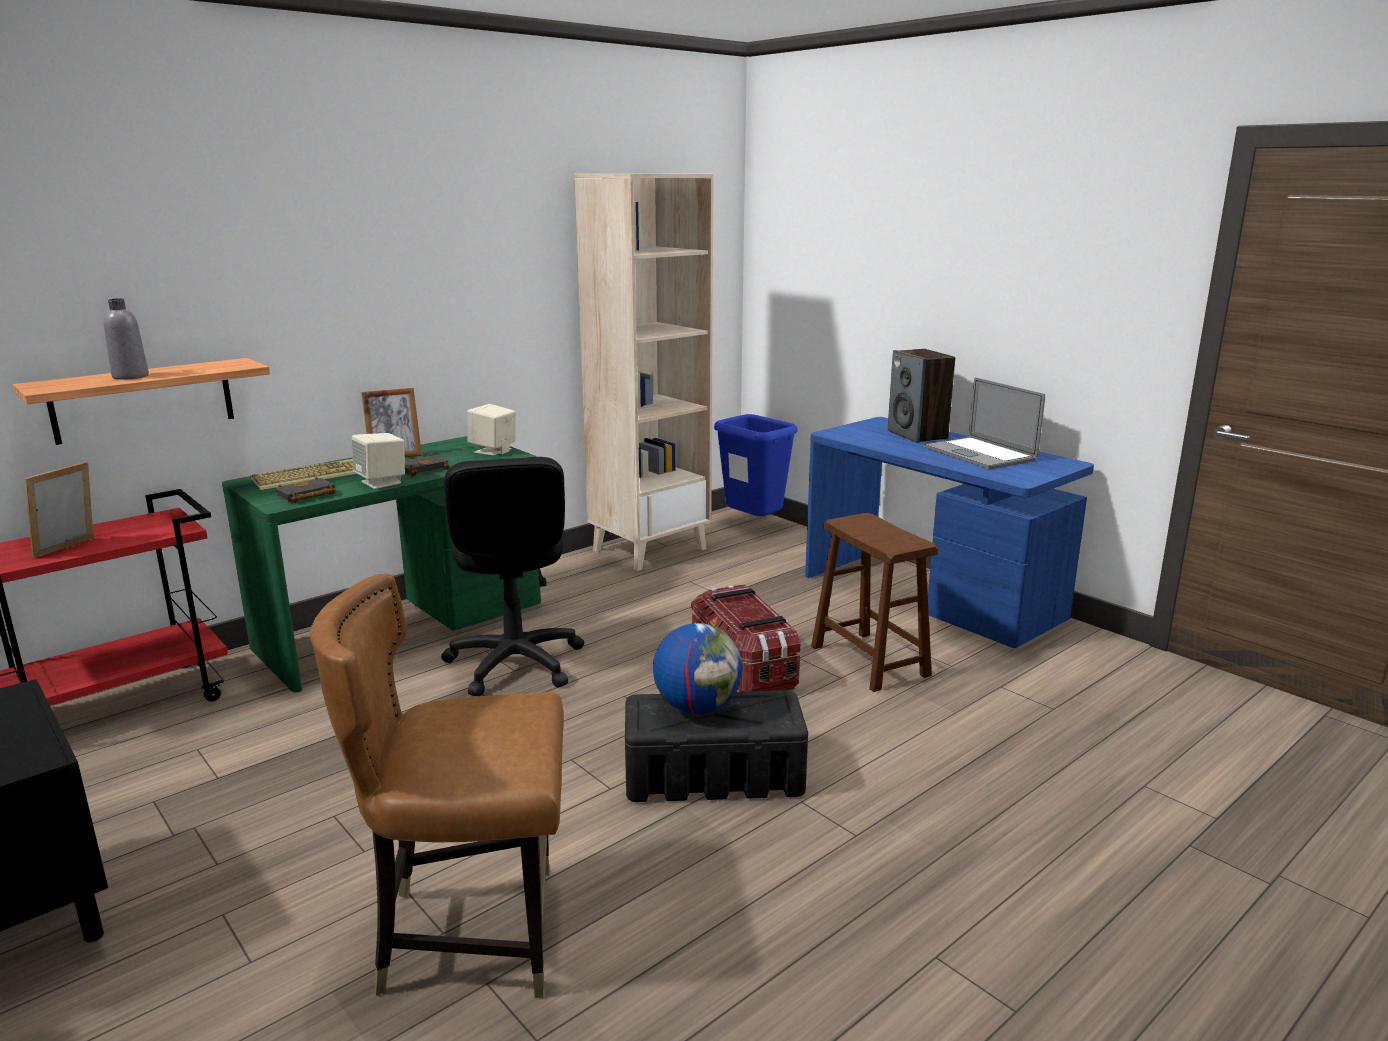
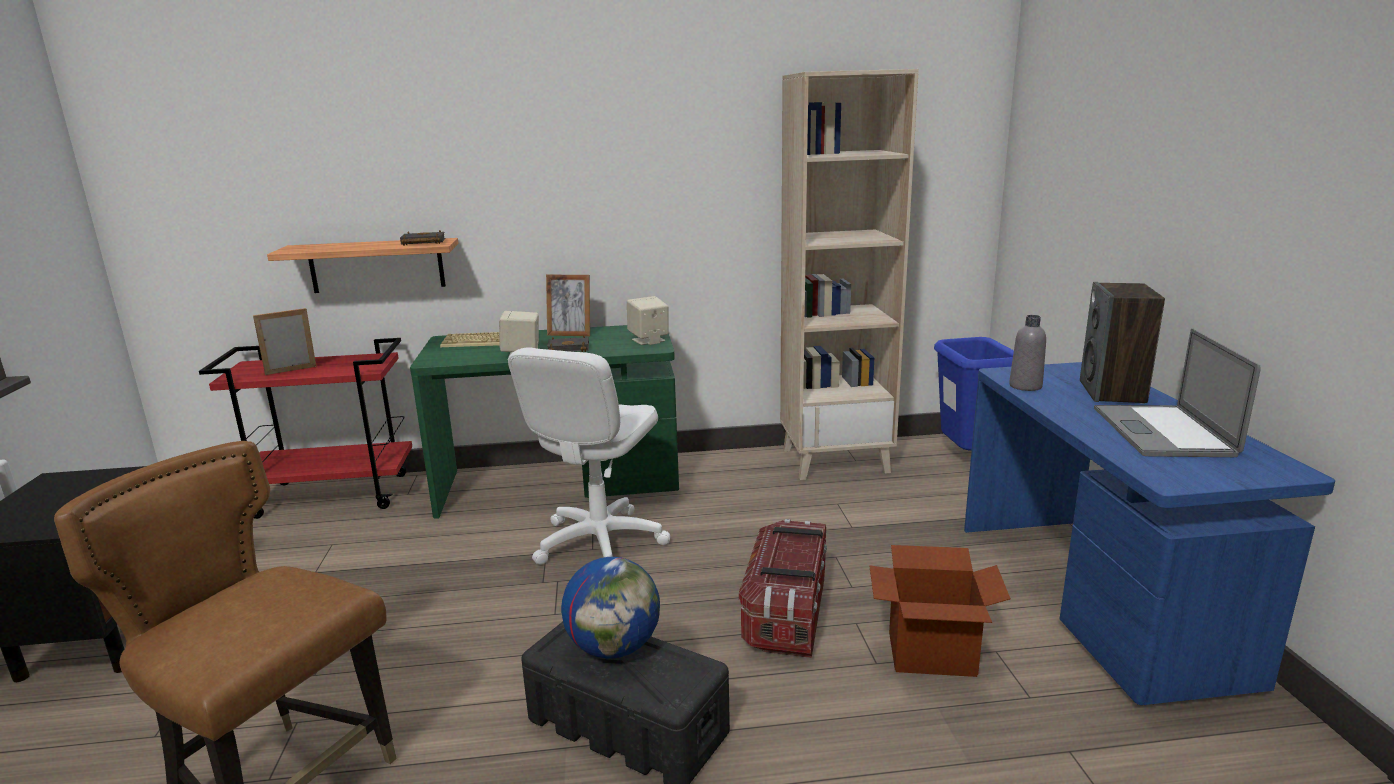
camera: 35 degrees right, 0 degrees up
grey bottle [103,298,149,380] -> grey bottle moved to [1009,315,1046,391]
black book [275,477,336,503] -> black book moved to [400,230,445,245]
black office chair [441,457,584,696] -> white office chair [508,347,670,565]
brown stool [811,513,938,692] -> cardboard box [869,545,1011,677]

